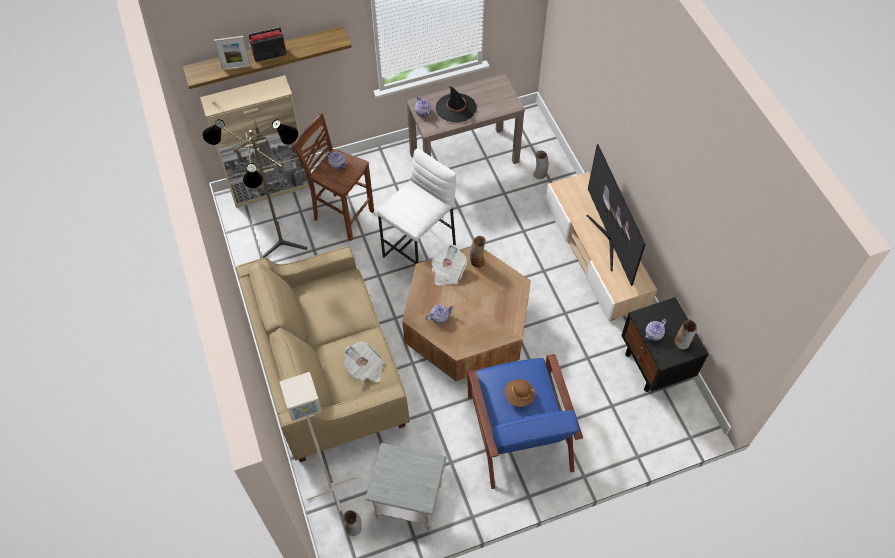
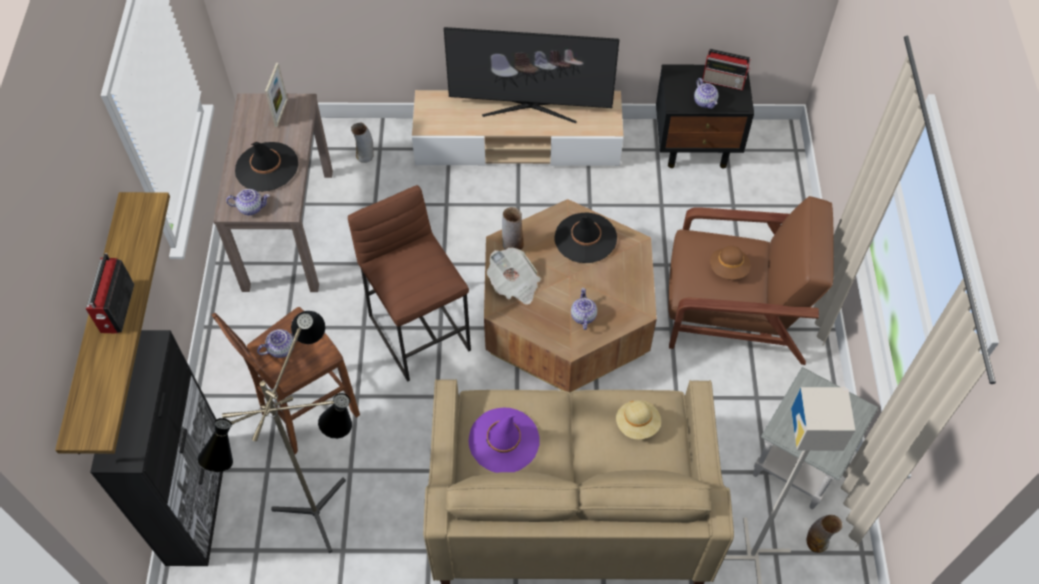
camera: 70 degrees left, 0 degrees up
beige cabinet [200,75,309,208] -> black cabinet [90,330,223,566]
picture frame [214,36,251,70] -> picture frame moved to [265,63,288,127]
newspaper [344,342,384,382] -> beige hat [616,400,661,439]
white stool [377,148,456,264] -> brown stool [348,185,471,382]
blue armchair [467,354,583,489] -> brown armchair [668,196,834,365]
vase [674,320,697,350] -> radio [703,49,751,90]
none -> purple hat [468,408,540,473]
none -> black hat [555,212,617,263]

